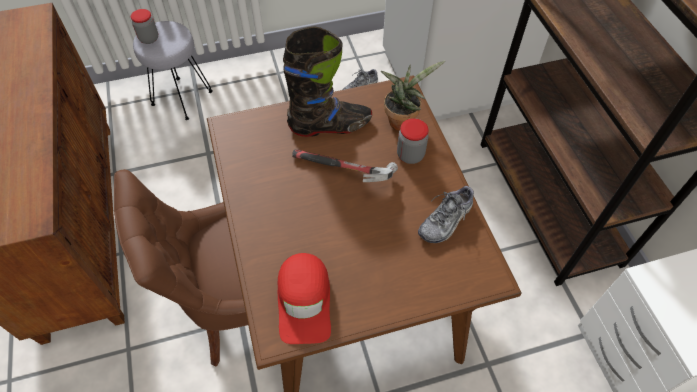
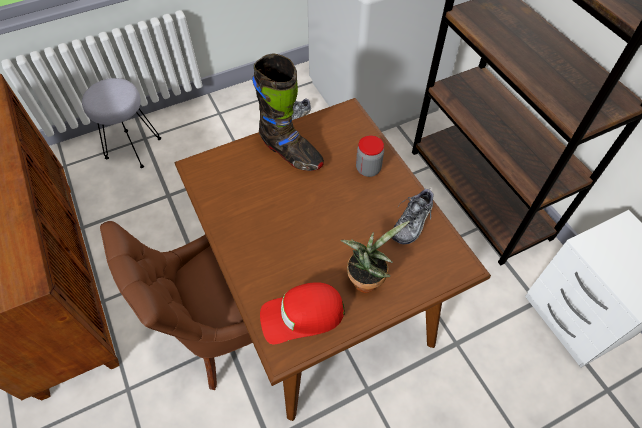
camera: 10 degrees left, 0 degrees up
jar [131,9,158,44] -> none
red cap [278,253,331,344] -> red cap turned 90 degrees clockwise [260,282,345,344]
black boot [283,26,372,137] -> black boot turned 60 degrees clockwise [252,53,324,171]
hammer [292,149,398,182] -> none
potted plant [381,60,445,131] -> potted plant moved to [340,221,410,293]

